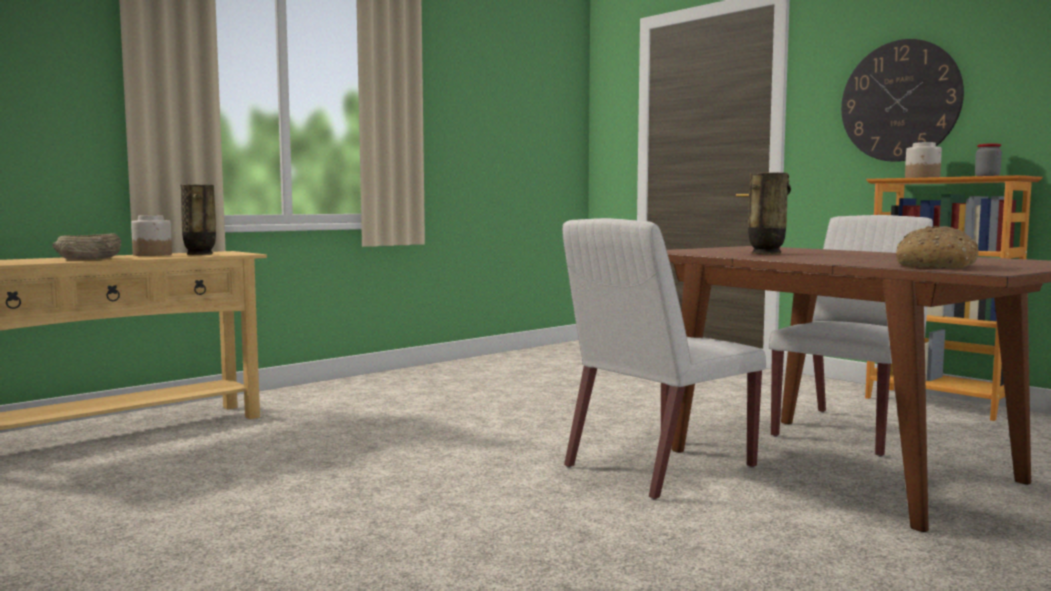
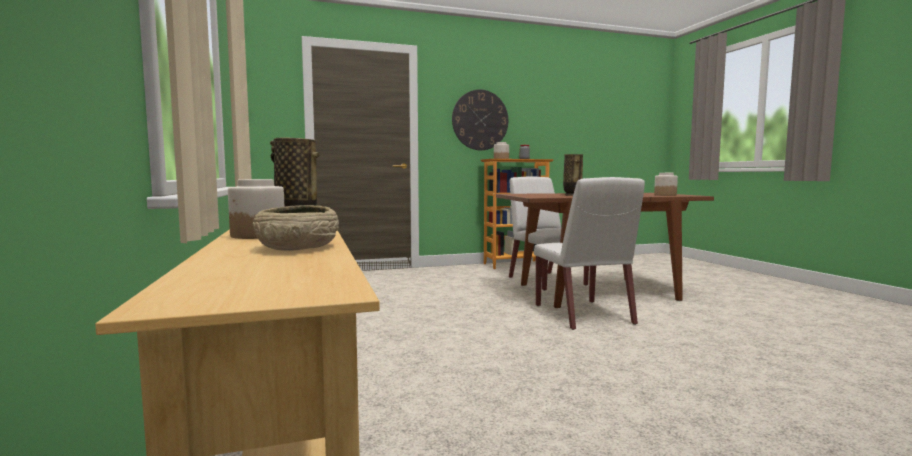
camera: 65 degrees left, 0 degrees up
bread [896,226,979,269] -> jar [654,173,678,196]

